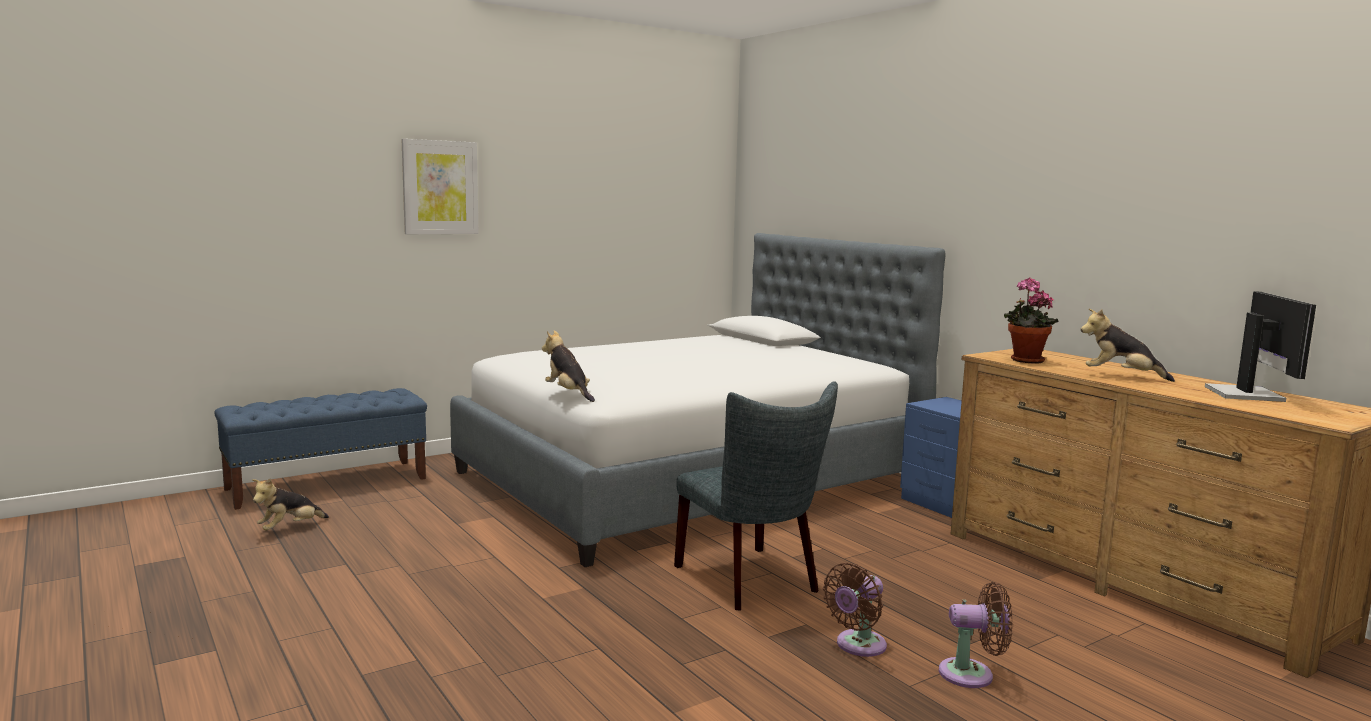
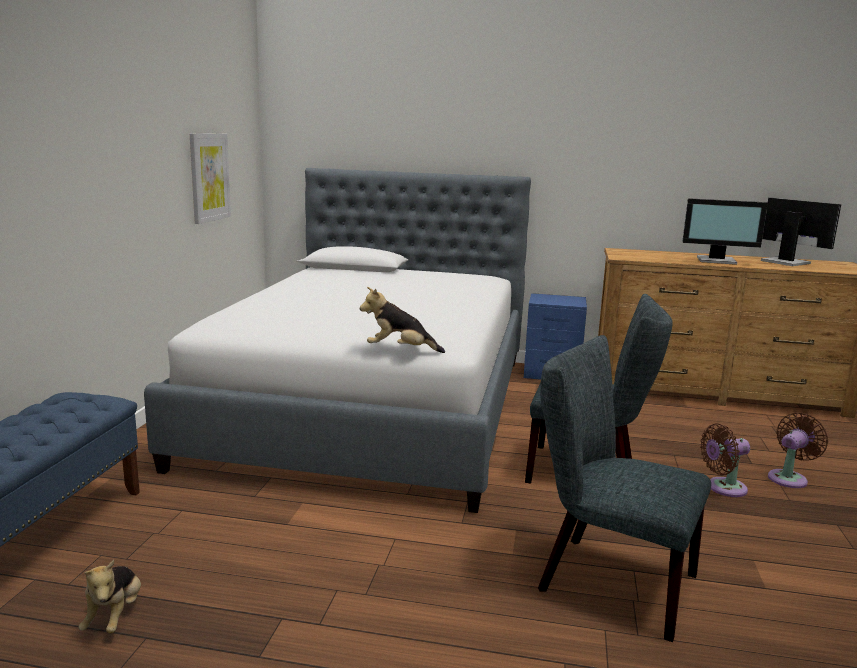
camera: 45 degrees left, 5 degrees up
picture [402,139,479,234] -> picture moved to [190,133,231,224]
brown fan [823,563,887,657] -> brown fan turned 75 degrees clockwise [700,424,750,497]
potted plant [1004,277,1059,364] -> none
plush toy [1081,309,1175,382] -> monitor [682,198,768,265]
none -> grey chair [538,335,711,642]

